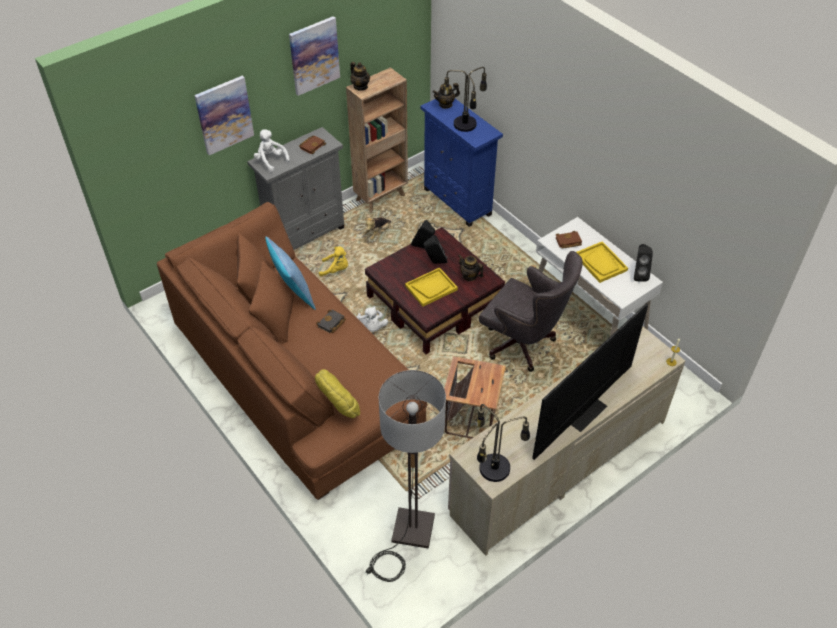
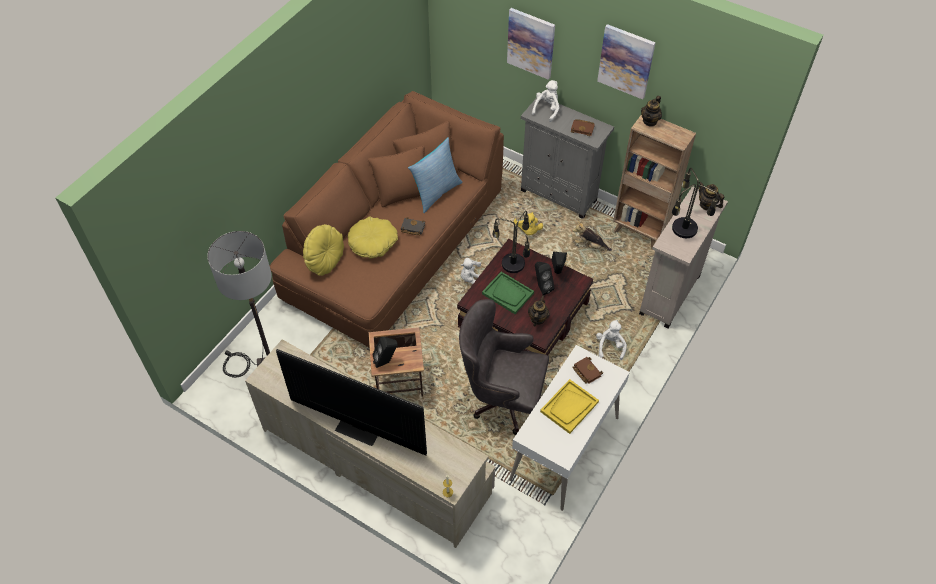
camera: 70 degrees right, 5 degrees up
yellow tray [405,267,458,306] -> green tray [482,272,534,314]
blue cabinet [420,99,503,227] -> beige cabinet [639,186,728,328]
table lamp [475,404,530,482] -> table lamp moved to [493,211,530,273]
grey office chair [479,251,583,372] -> grey office chair turned 90 degrees clockwise [459,299,549,435]
black speaker [634,244,653,282] -> black speaker moved to [372,337,398,368]
none -> yellow pillow [348,217,398,259]
none -> white plush toy [596,320,627,360]

